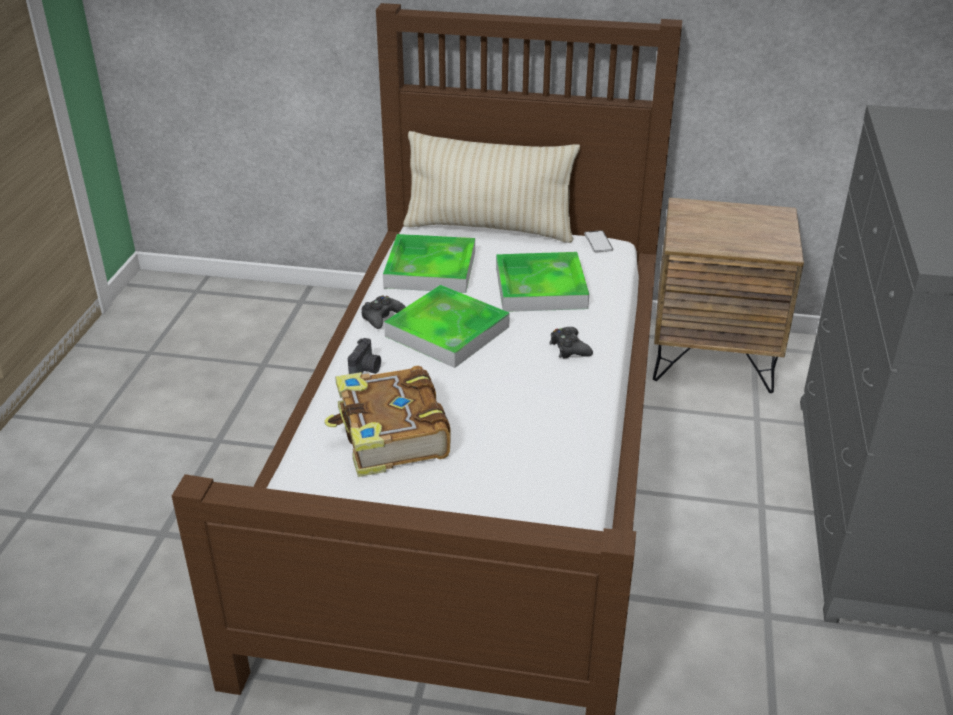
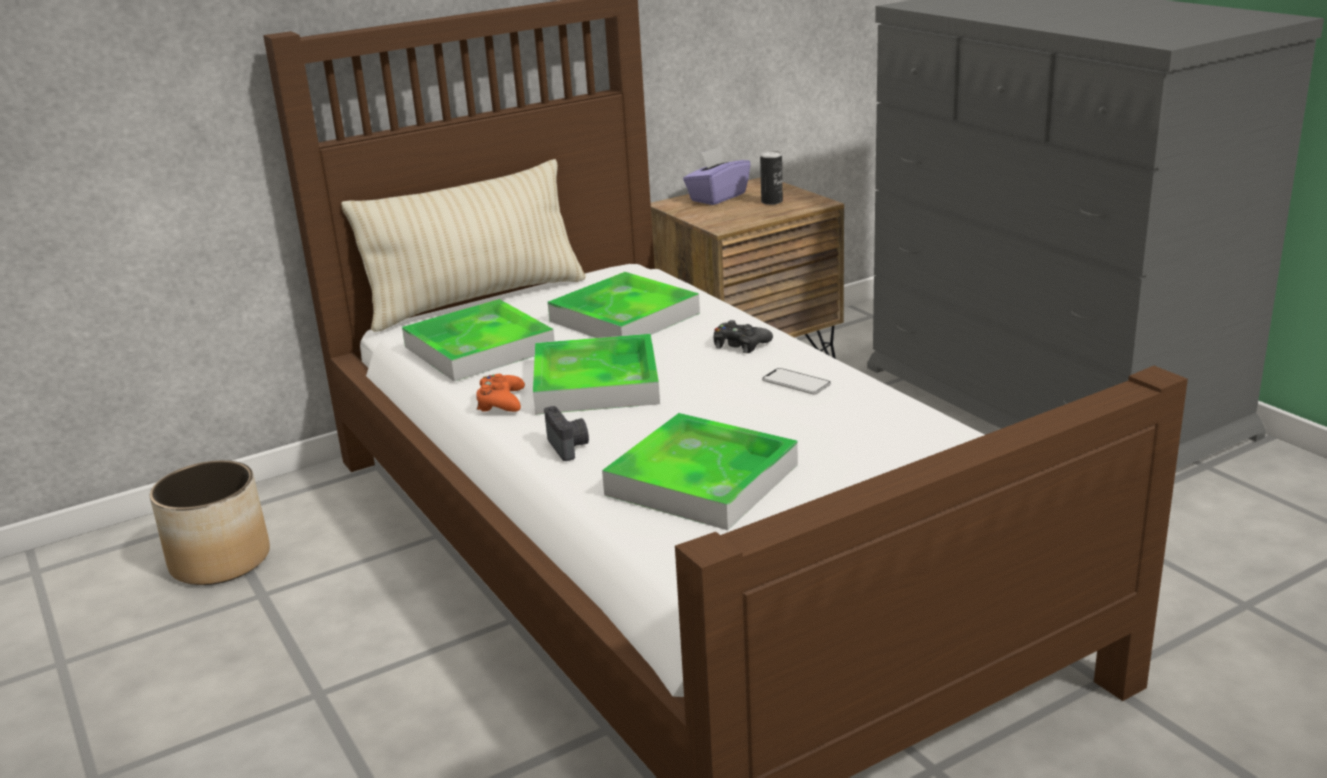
camera: 40 degrees left, 10 degrees down
book [324,365,451,477] -> tray [602,413,798,530]
black game controller [361,295,406,329] -> orange game controller [476,374,525,412]
phone [584,230,613,252] -> phone moved to [762,368,831,394]
none -> planter [150,460,270,585]
none -> purple tissue box [683,146,751,205]
none -> can [760,151,783,205]

